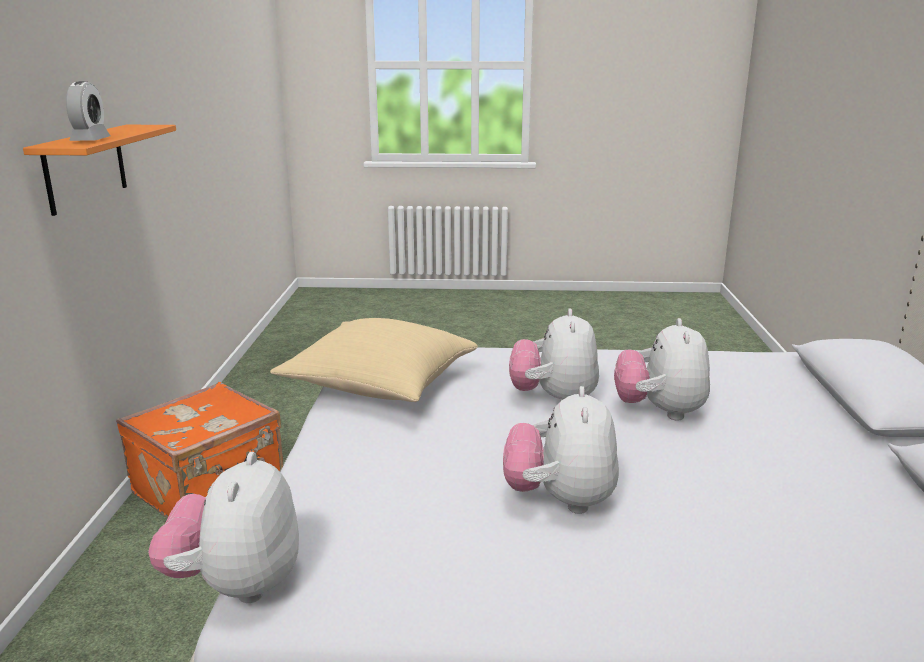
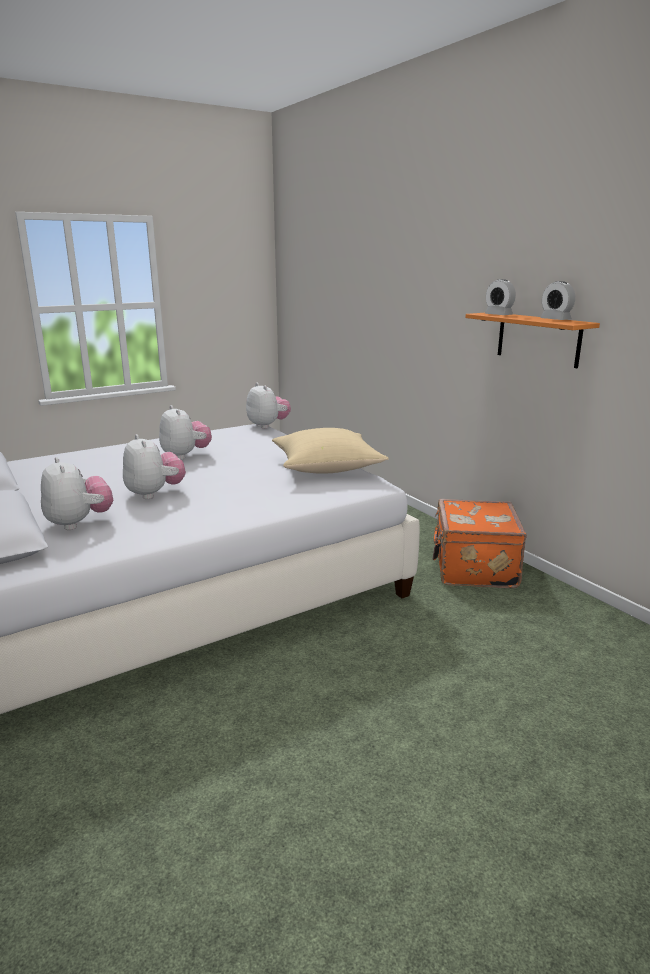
camera: 145 degrees right, 0 degrees up
plush toy [509,309,599,401] -> plush toy moved to [41,457,113,530]
none -> alarm clock [540,281,575,320]

